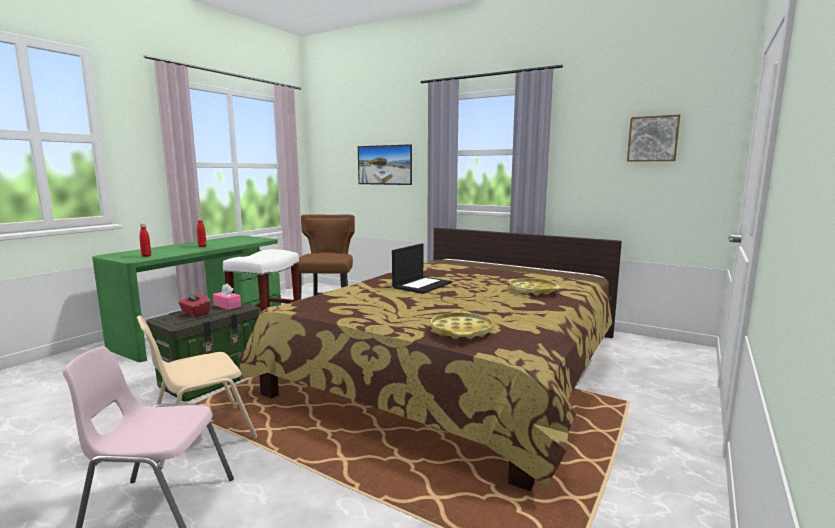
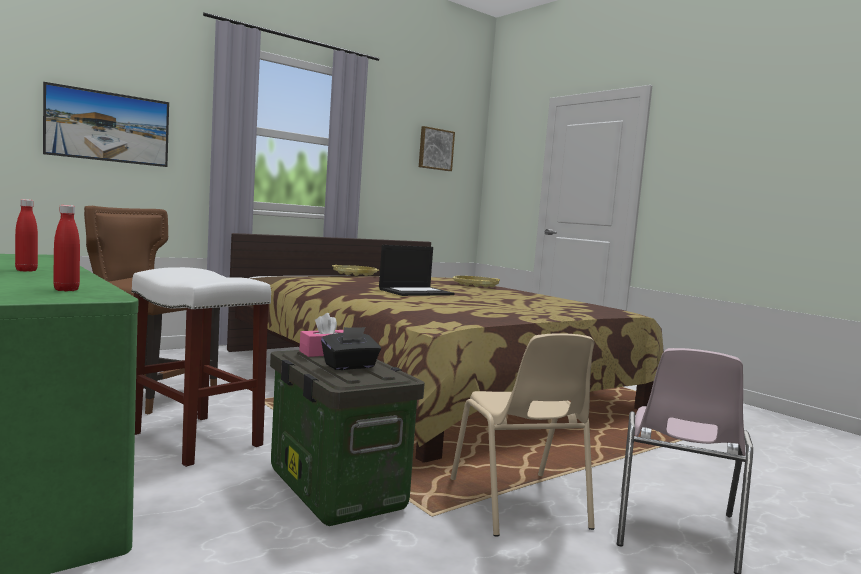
camera: 70 degrees left, 5 degrees down
red tissue box [179,292,211,317] -> black tissue box [321,327,381,370]
laptop [392,244,452,294] -> laptop turned 90 degrees clockwise [379,245,454,296]
yellow tray [431,311,493,339] -> yellow tray moved to [332,265,379,276]

